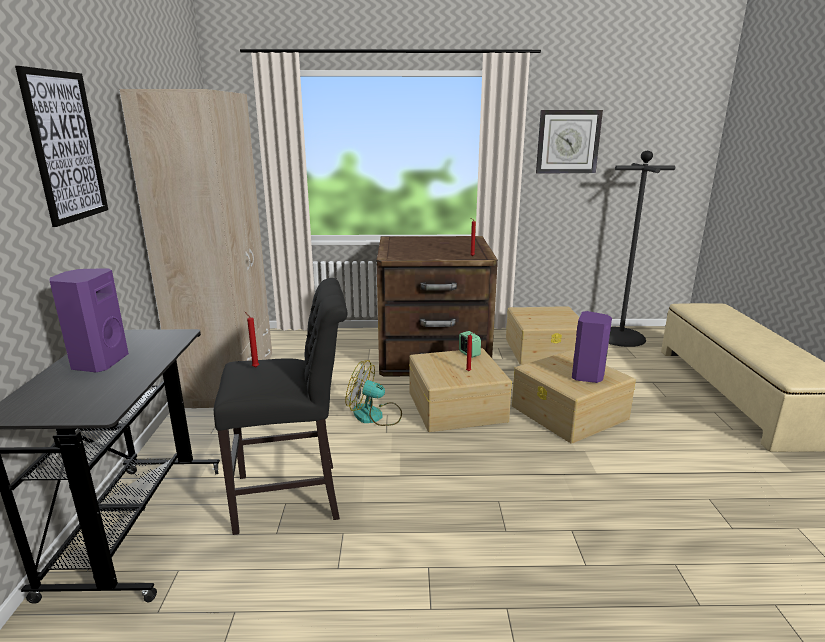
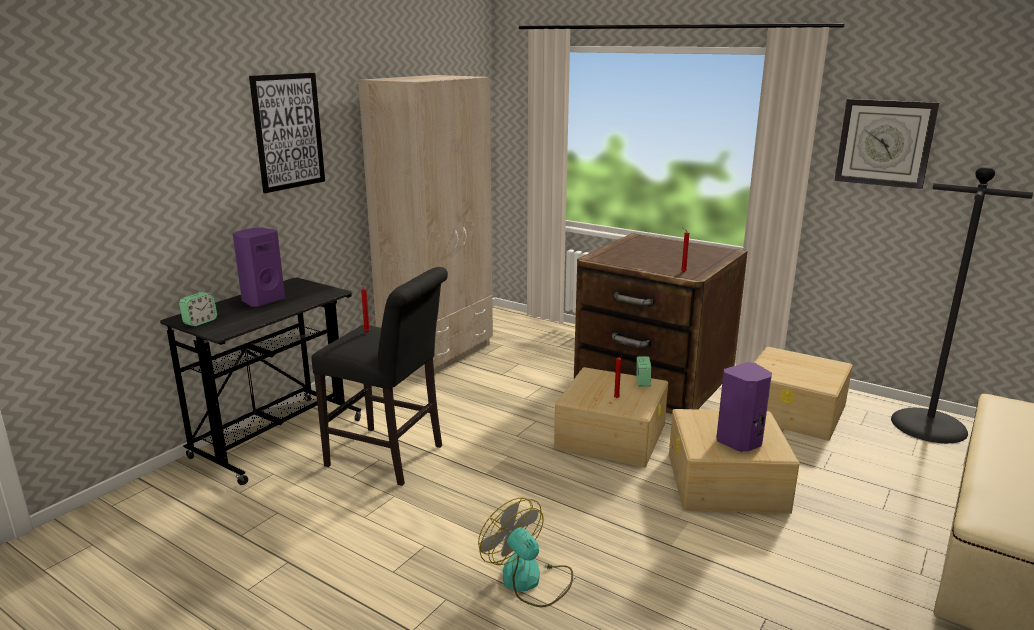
camera: 35 degrees right, 0 degrees up
fan [345,360,402,426] -> fan moved to [478,498,573,607]
none -> alarm clock [179,292,217,326]

